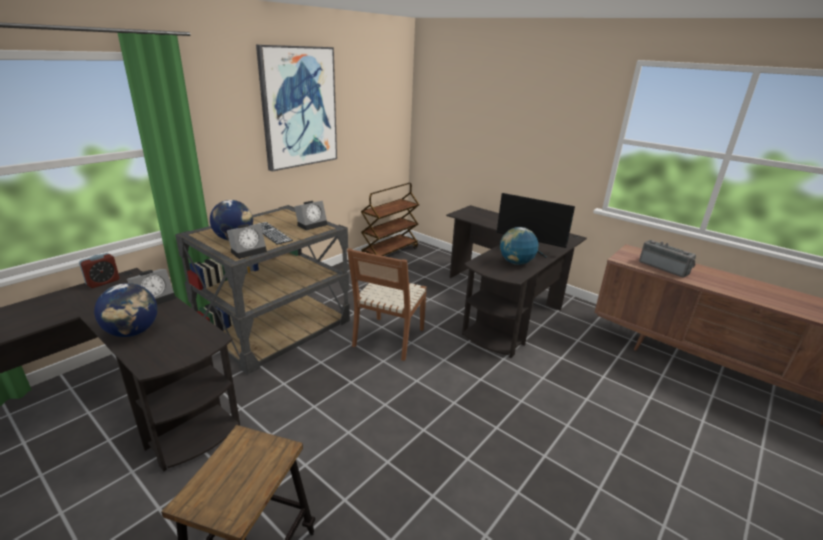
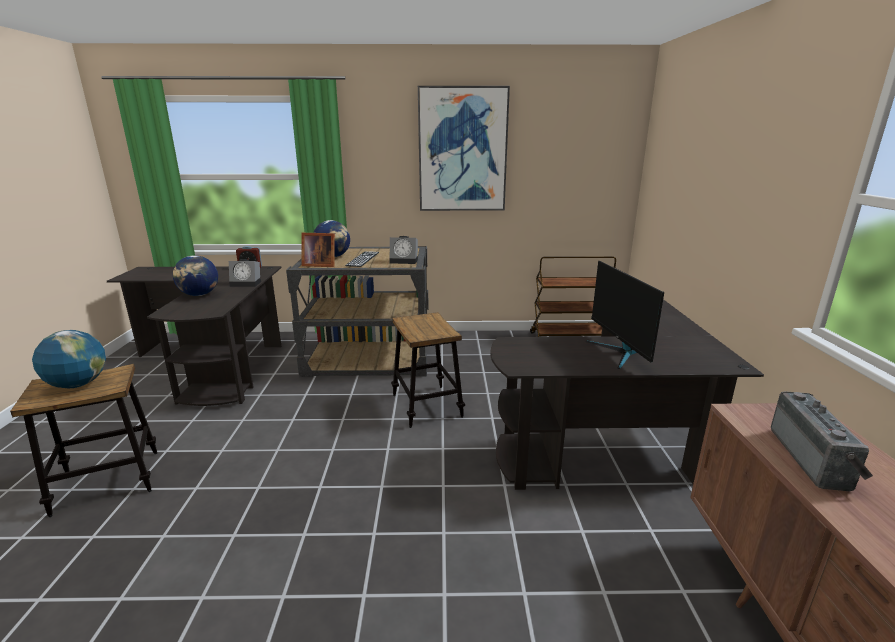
camera: 50 degrees right, 5 degrees down
alarm clock [227,224,267,259] -> picture frame [301,233,335,267]
chair [347,248,427,361] -> stool [391,312,465,428]
globe [500,227,539,265] -> globe moved to [32,330,106,388]

